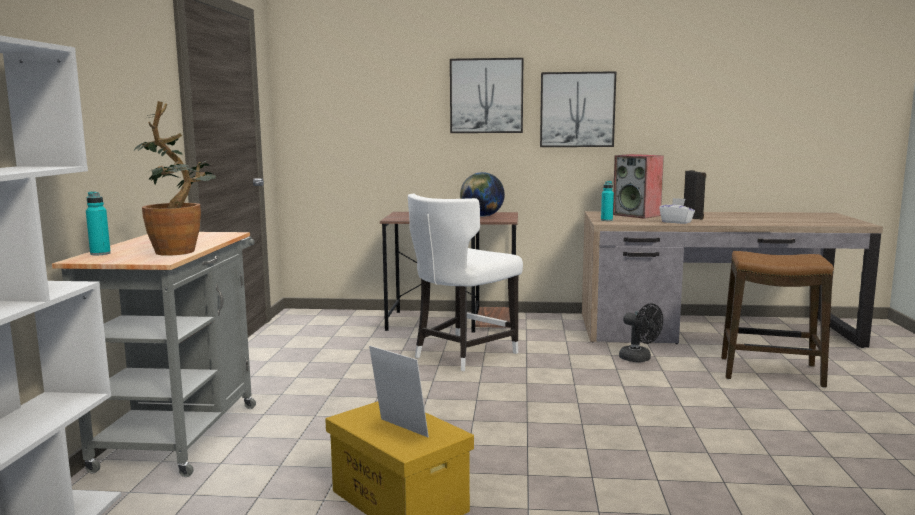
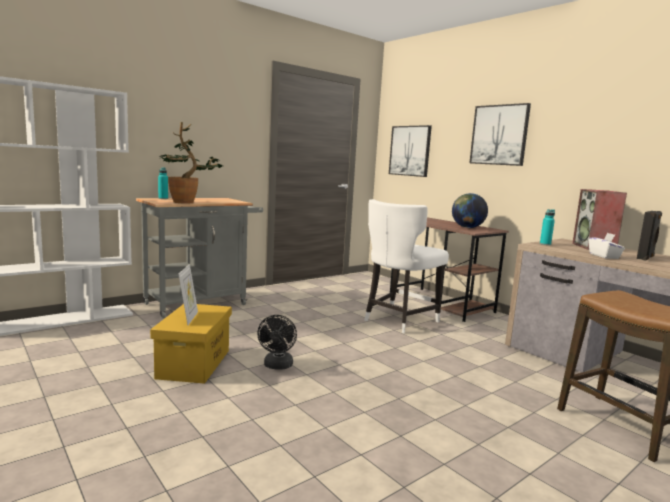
camera: 45 degrees right, 0 degrees up
white chair [408,193,523,371] -> white chair turned 45 degrees counterclockwise [364,199,449,333]
picture [540,71,616,147] -> picture moved to [389,125,432,177]
black fan [619,303,663,362] -> black fan moved to [257,315,297,370]

